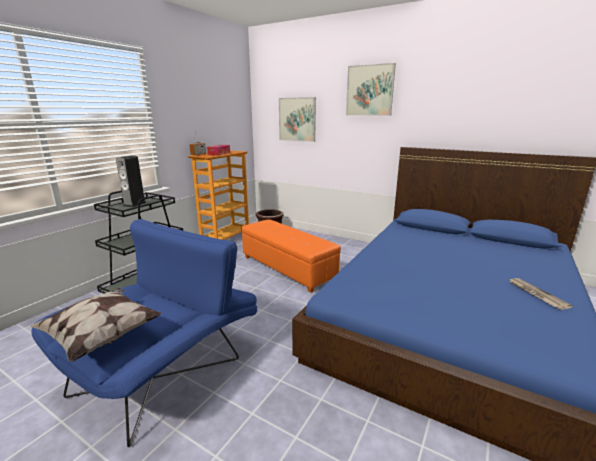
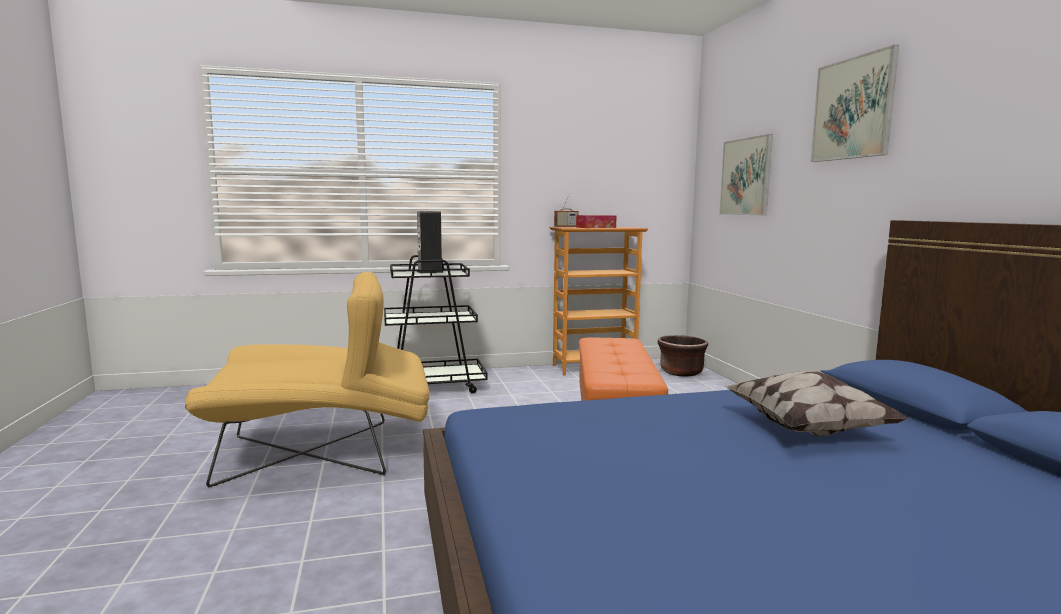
camera: 45 degrees right, 10 degrees down
pillow [30,288,161,362] -> pillow moved to [724,371,909,436]
blue armchair [31,219,257,447] -> yellow armchair [185,272,430,487]
newspaper [510,278,572,310] -> none

